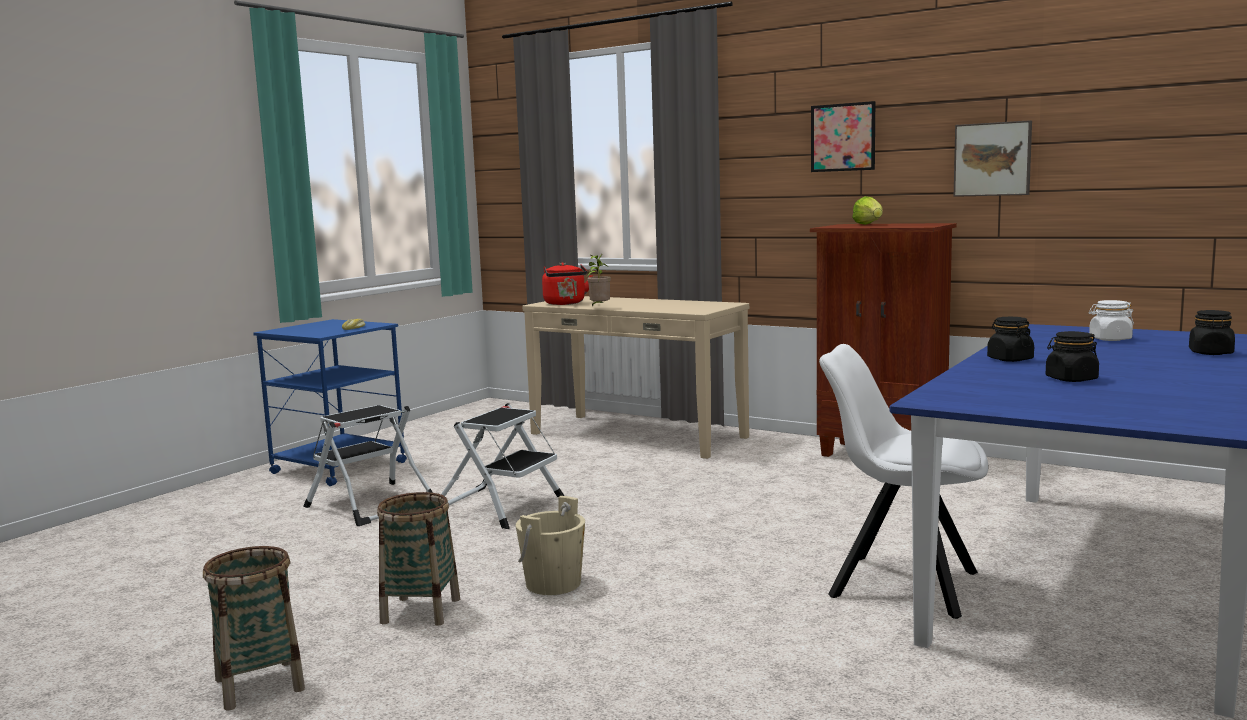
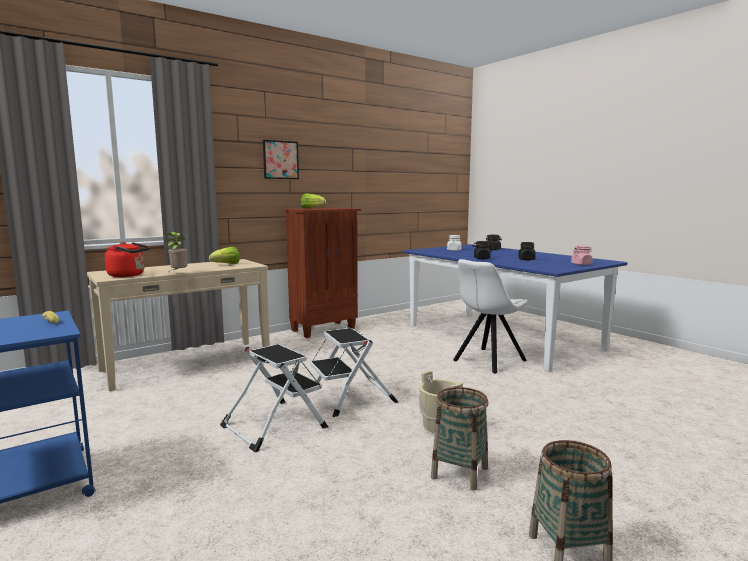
camera: 70 degrees left, 0 degrees up
step ladder [303,405,433,526] -> step ladder moved to [310,325,398,417]
picture [954,120,1032,197] -> none
none -> lettuce [209,247,240,264]
none -> pink jar [571,245,592,265]

